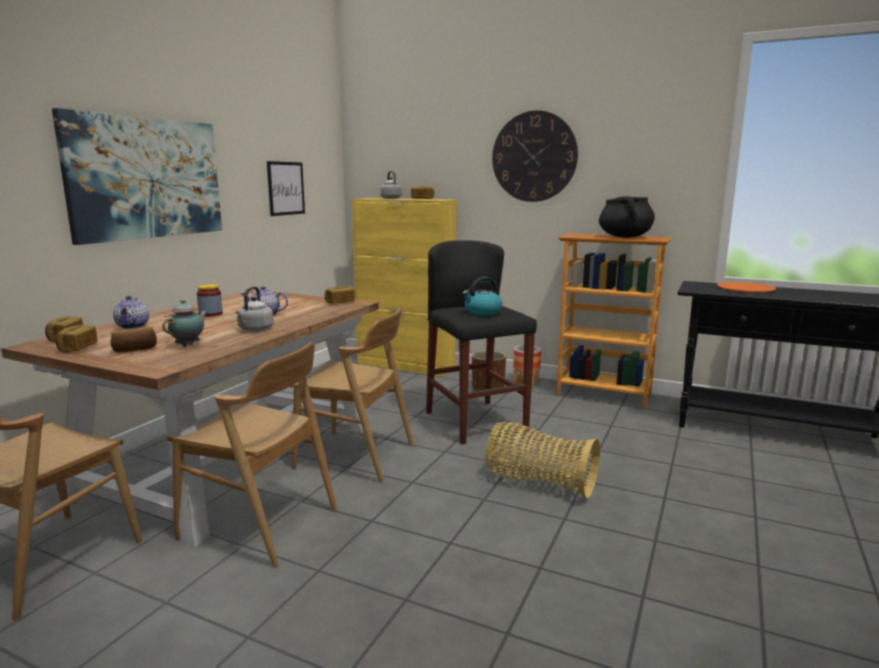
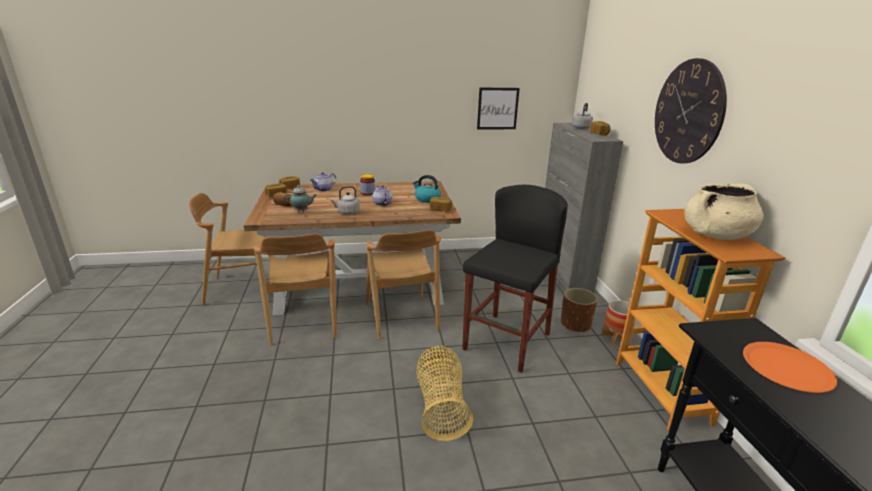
camera: 55 degrees right, 10 degrees up
picture [52,108,222,245] -> none
yellow cabinet [352,198,457,377] -> grey cabinet [545,123,623,293]
kettle [462,277,502,315] -> kettle moved to [413,175,441,203]
black cooking pot [599,196,655,238] -> beige cooking pot [684,184,764,240]

